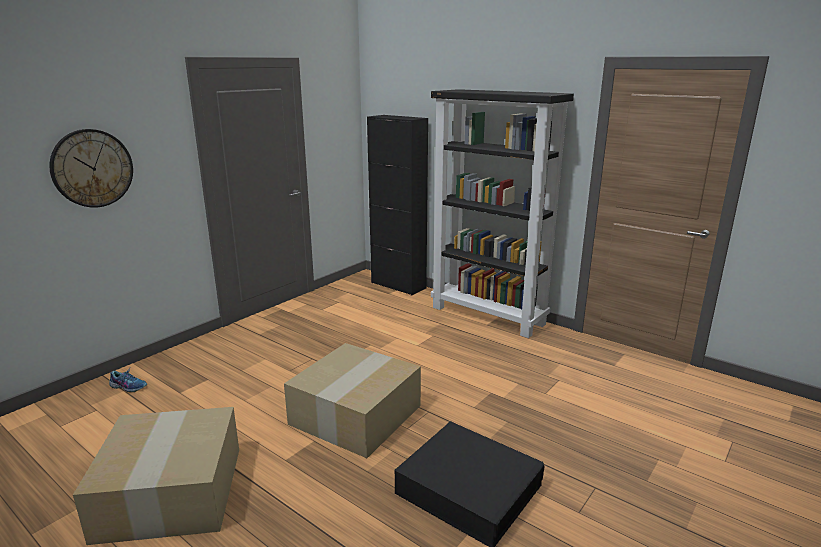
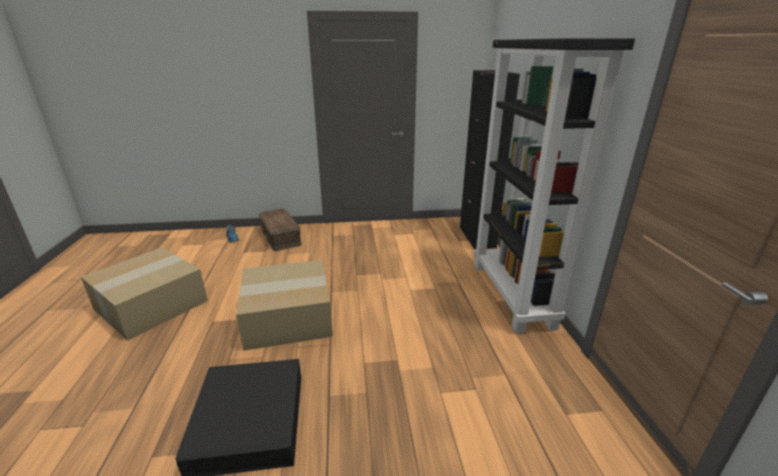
camera: 45 degrees right, 5 degrees up
wall clock [49,129,133,208] -> none
none -> brown storage box [259,208,302,251]

